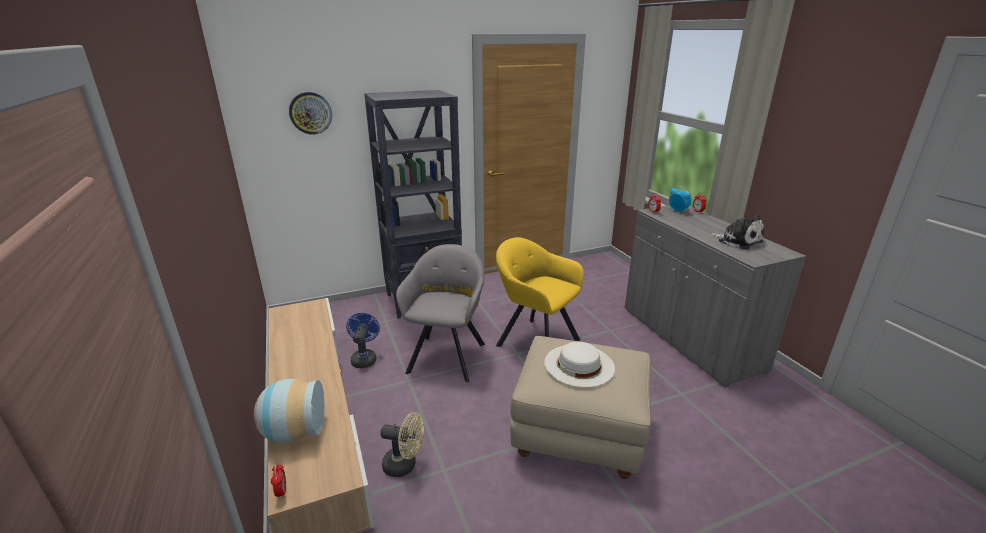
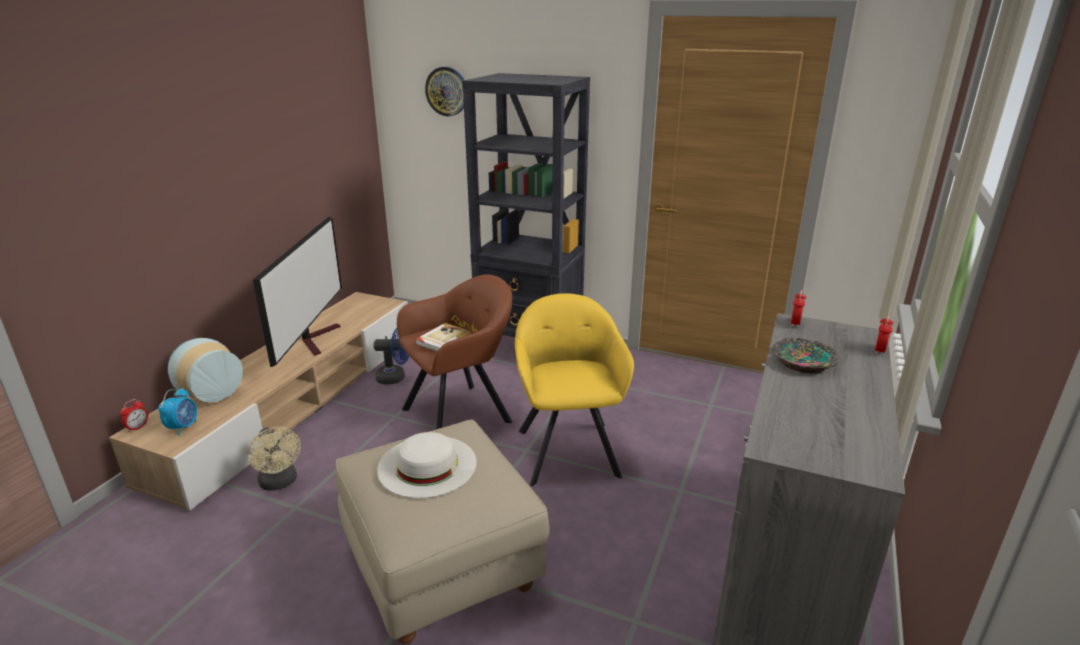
camera: 45 degrees right, 0 degrees up
blue fan [346,313,380,368] -> blue fan turned 45 degrees clockwise [373,328,409,385]
grey armchair [396,244,485,382] -> brown armchair [397,274,512,429]
alarm clock [669,186,691,213] -> alarm clock moved to [158,388,197,436]
plush toy [710,214,764,250] -> none
none -> television [253,217,342,368]
none -> book [415,323,472,351]
none -> bowl [773,338,841,374]

